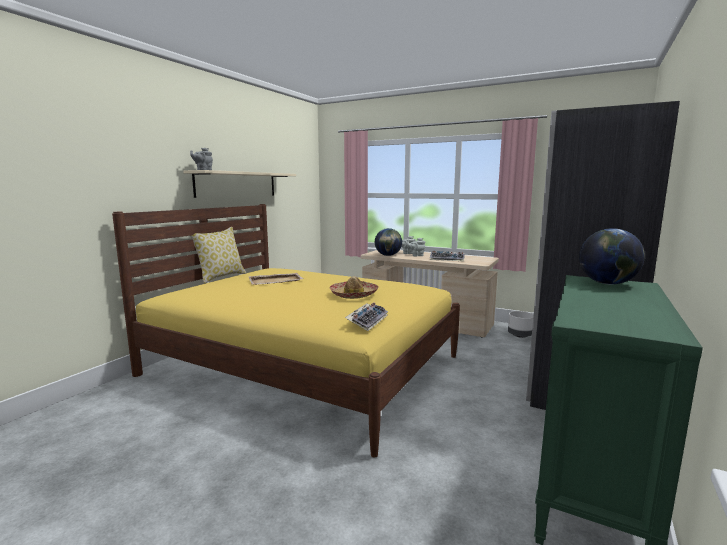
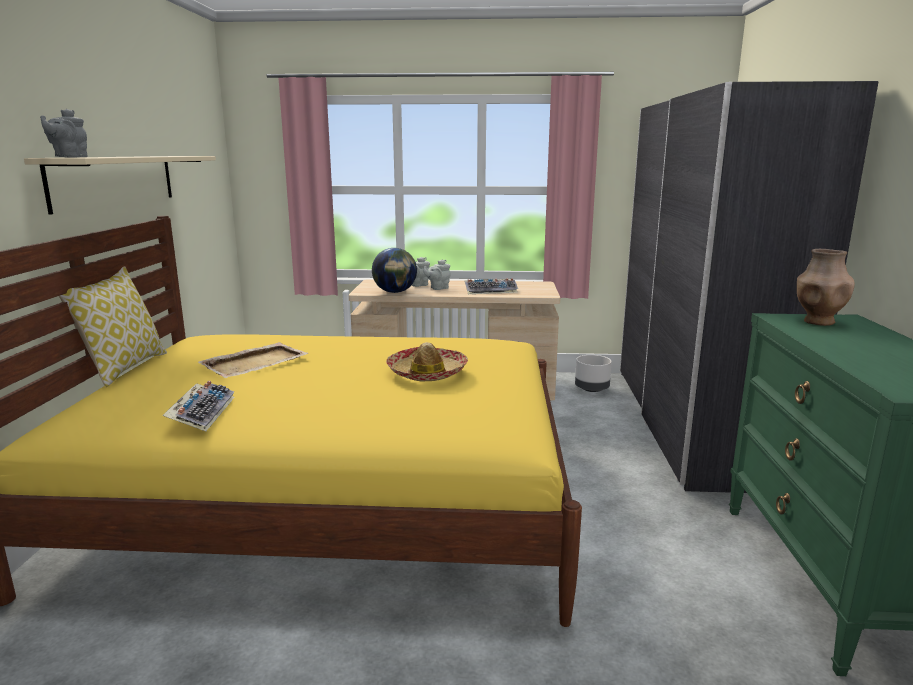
camera: 25 degrees left, 5 degrees up
keyboard [345,302,388,331] -> keyboard moved to [162,381,234,431]
globe [579,228,645,285] -> brown vase [797,249,855,326]

